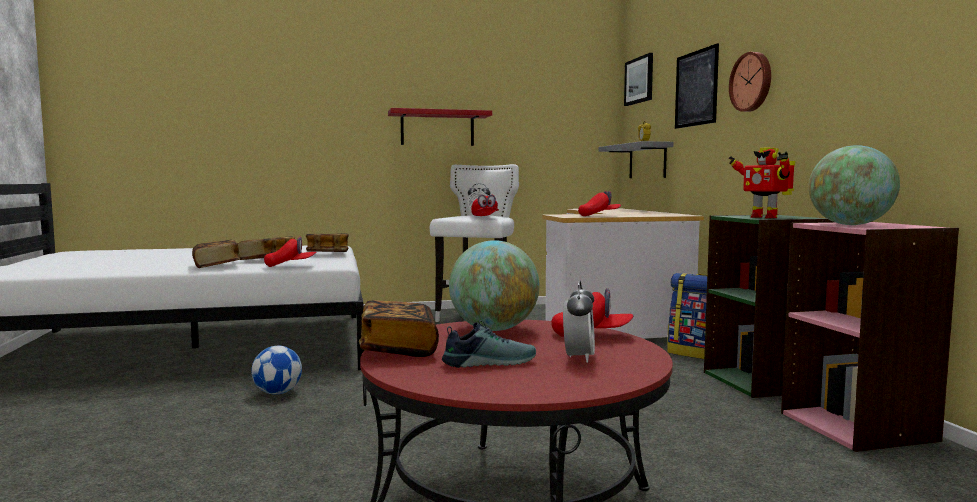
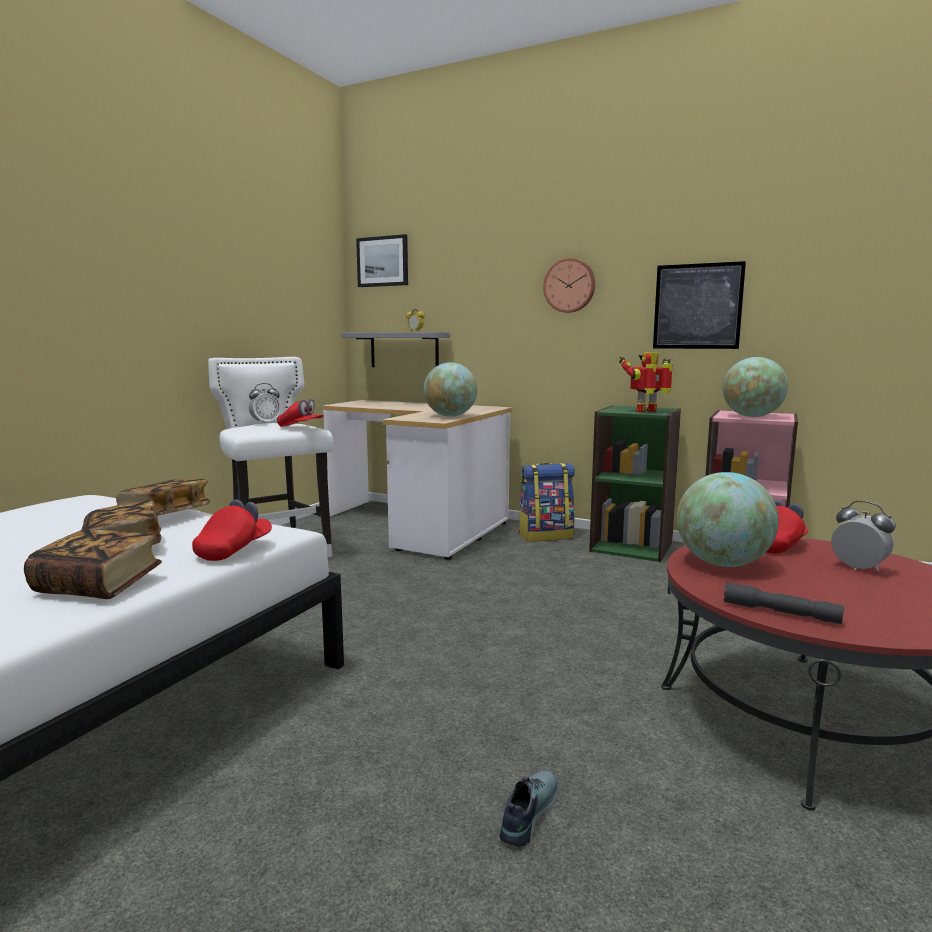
camera: 50 degrees left, 5 degrees up
football [251,346,302,395] -> none
book [359,300,439,357] -> grey flashlight [724,582,844,624]
red shelf [388,108,492,146] -> none
shoe [442,320,536,368] -> shoe moved to [500,770,558,847]
red cap [578,191,621,216] -> globe [424,362,477,417]
picture [675,43,719,129] -> picture moved to [653,261,746,349]
toy robot [729,147,795,219] -> toy robot turned 150 degrees clockwise [619,352,673,412]

